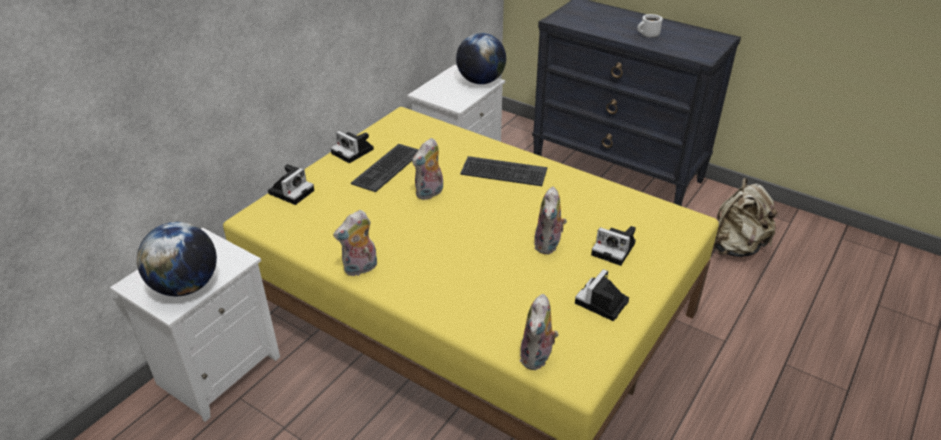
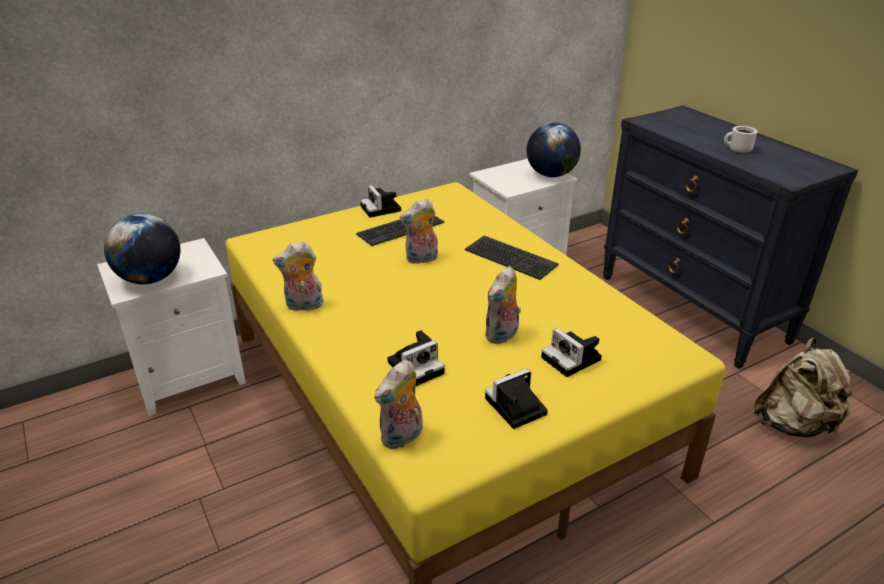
camera: 25 degrees right, 5 degrees down
camera [268,164,314,205] -> camera moved to [388,330,445,386]

